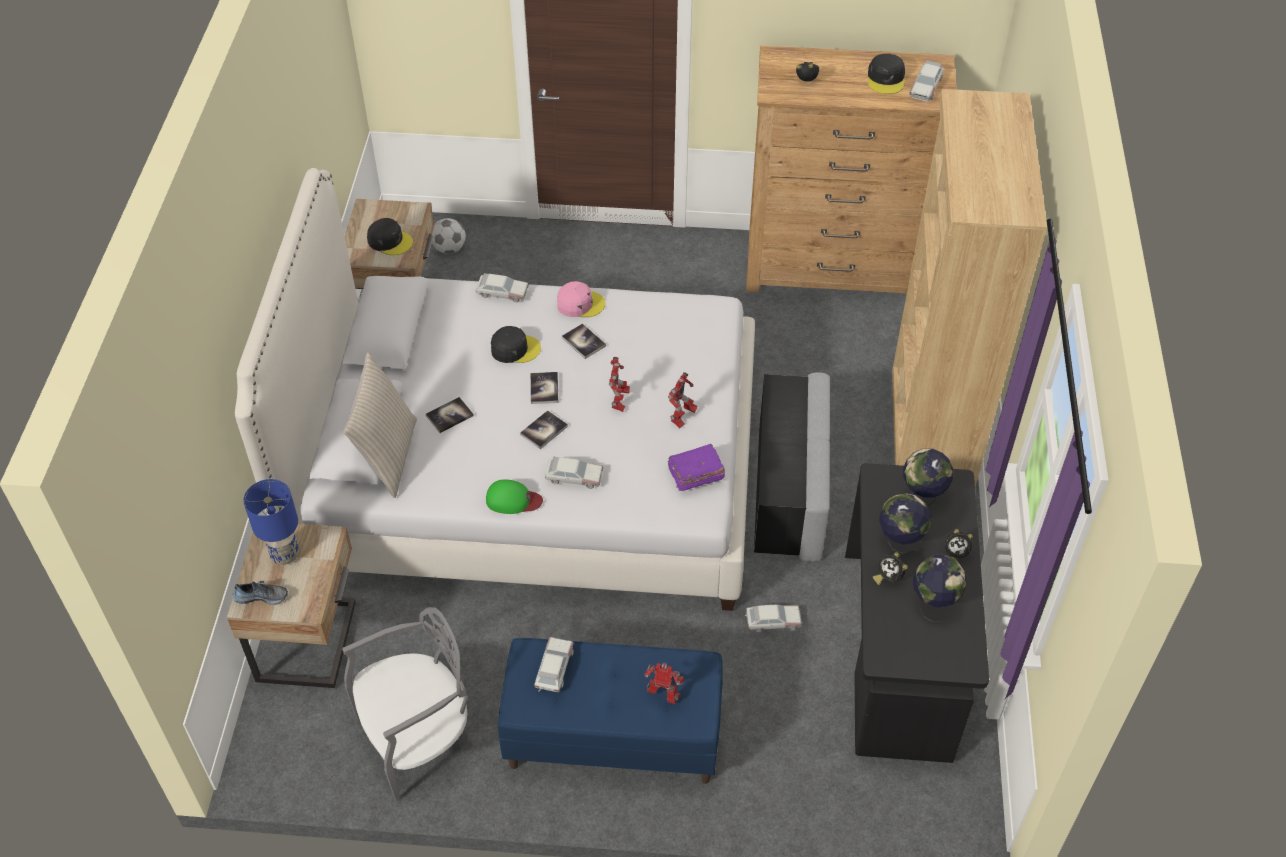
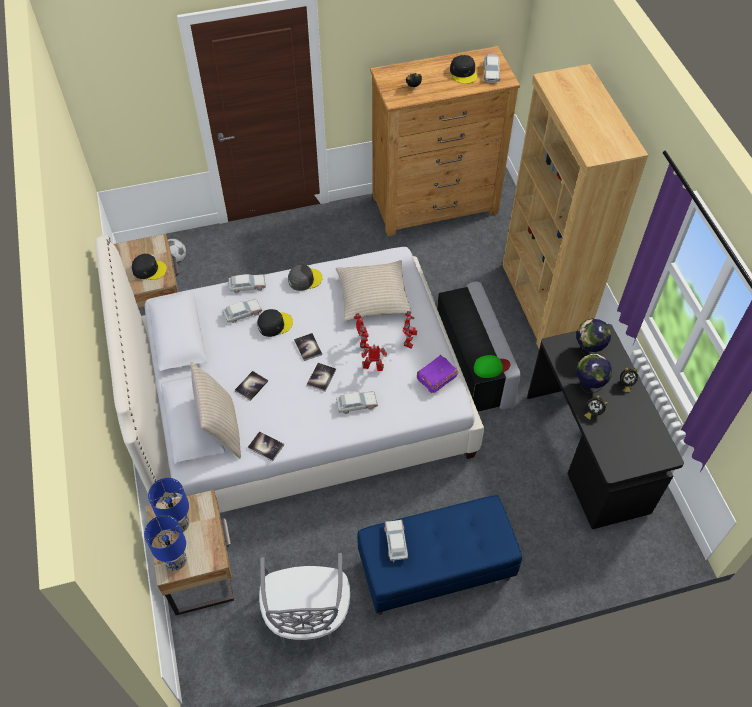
camera: 20 degrees left, 5 degrees up
shoe [232,581,288,605] -> blue table lamp [144,515,187,571]
grey chair [342,607,469,801] -> grey chair turned 135 degrees clockwise [259,553,350,648]
green cap [486,479,543,514] -> green cap moved to [474,355,510,378]
pink cap [557,281,605,317] -> grey cap [288,265,322,291]
book [562,324,606,359] -> book moved to [248,431,284,461]
toy robot [644,662,684,704] -> toy robot moved to [361,345,387,371]
toy car [745,605,802,632] -> toy car moved to [223,299,262,323]
globe [913,554,967,622] -> none
none -> beige pillow [336,260,412,321]

